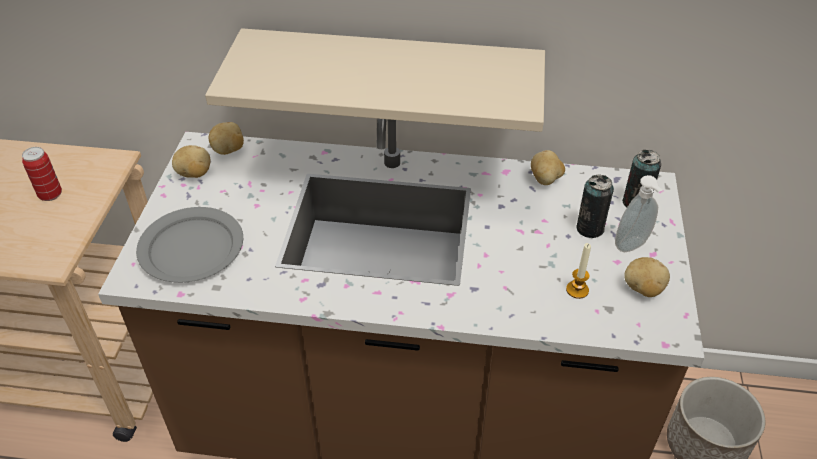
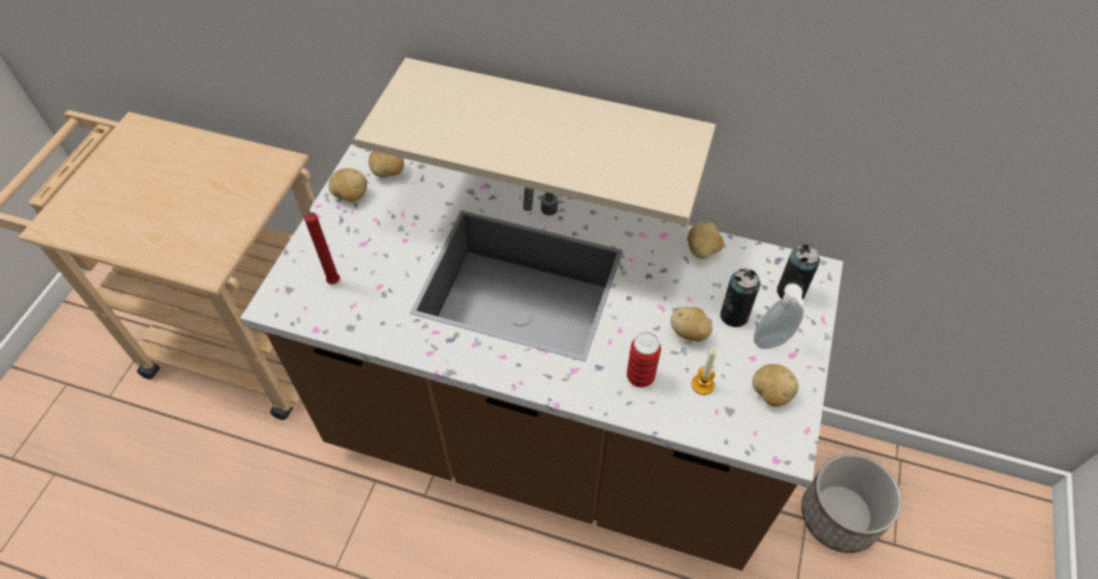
camera: 10 degrees right, 10 degrees up
can [22,147,62,201] -> can moved to [627,332,661,387]
grey plate [136,207,243,283] -> red candle [304,199,340,284]
none -> potato [670,307,712,342]

